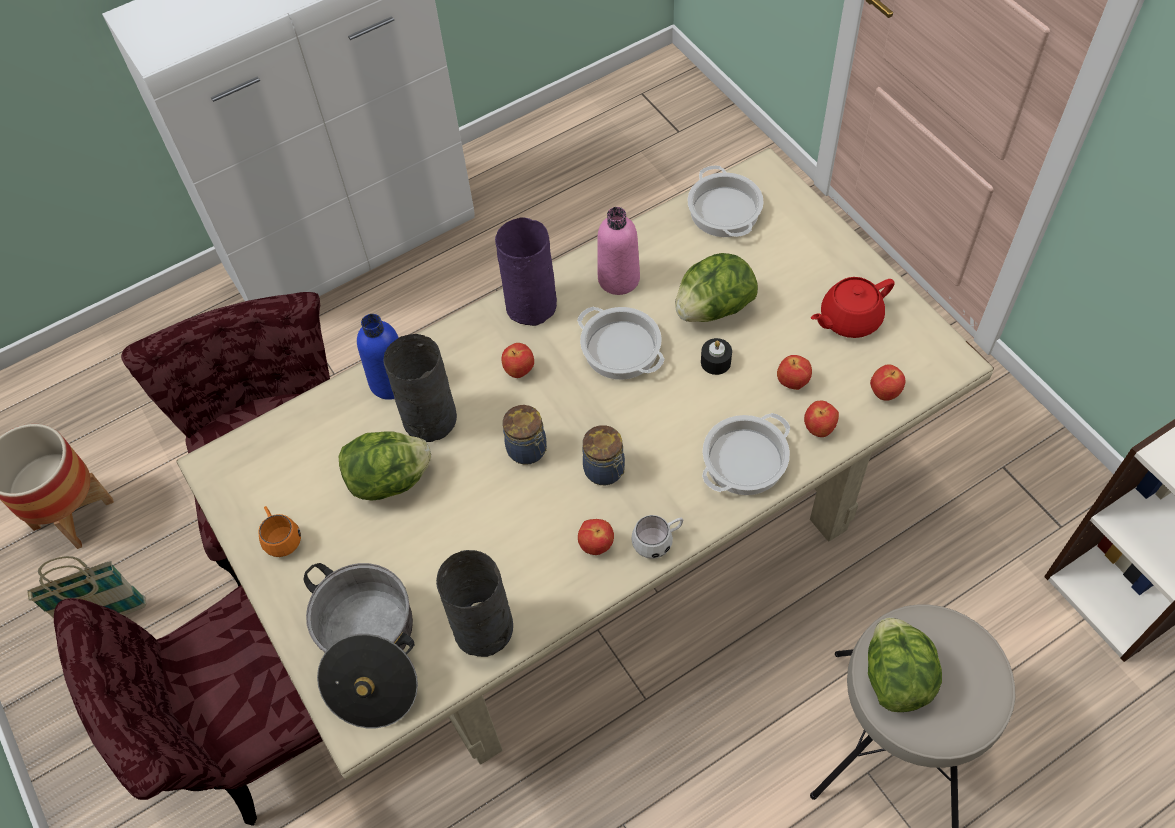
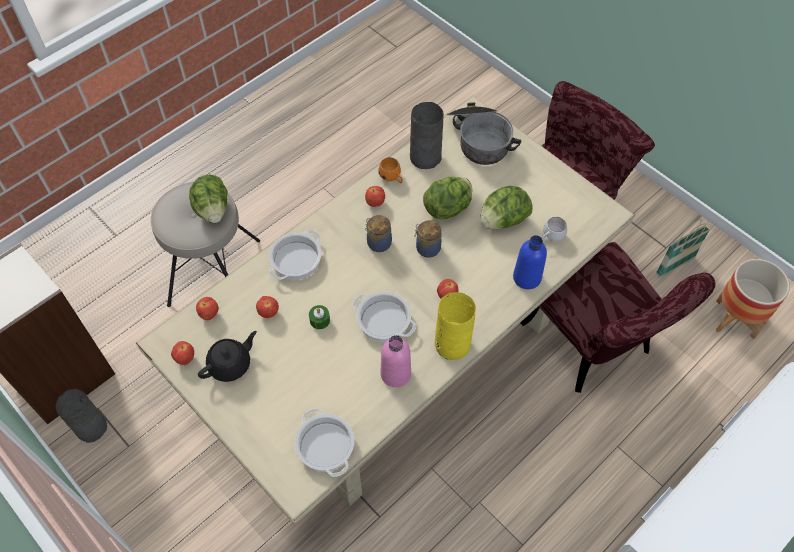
camera: 165 degrees right, 0 degrees up
orange mug [258,506,301,557] -> orange mug moved to [378,157,403,183]
grey vase [383,334,457,442] -> grey vase moved to [56,389,107,443]
purple vase [495,217,557,326] -> yellow vase [435,292,476,360]
white mug [631,515,683,559] -> white mug moved to [541,217,567,242]
lettuce [675,253,758,322] -> lettuce moved to [423,176,472,219]
black candle [701,338,732,375] -> green candle [309,305,330,329]
apple [804,401,839,437] -> apple moved to [171,341,194,365]
red teapot [811,277,895,338] -> black teapot [198,331,257,382]

